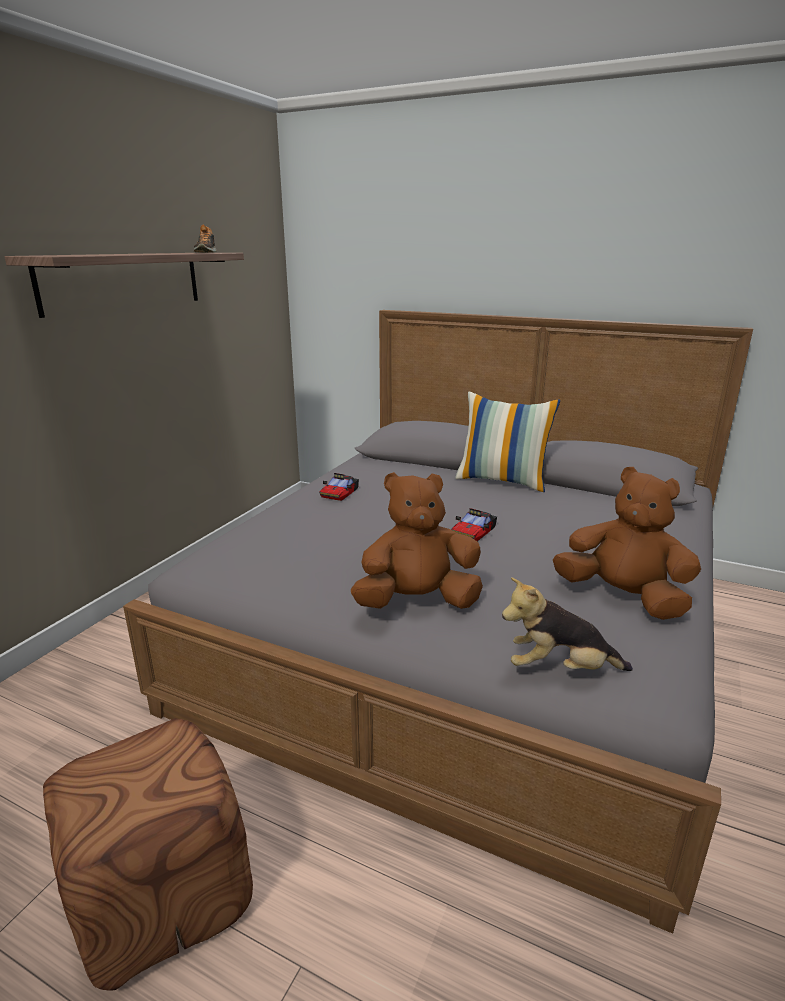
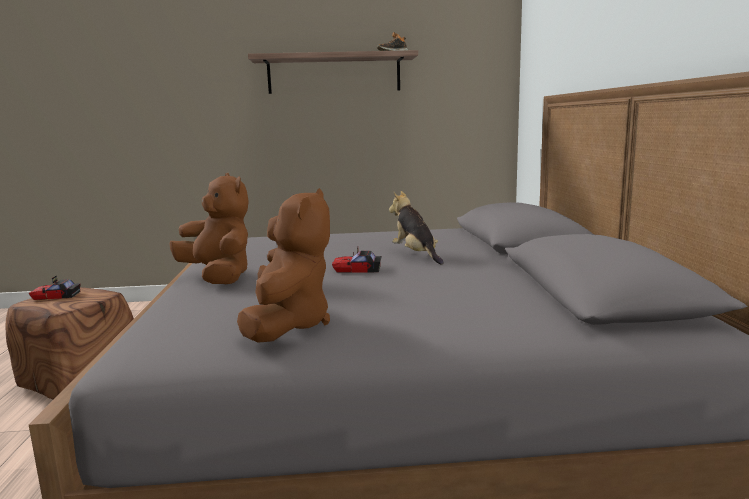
camera: 60 degrees right, 10 degrees down
toy car [319,473,359,501] -> toy car moved to [29,275,81,300]
pillow [455,392,560,492] -> none
plush toy [502,577,633,671] -> plush toy moved to [389,191,444,265]

